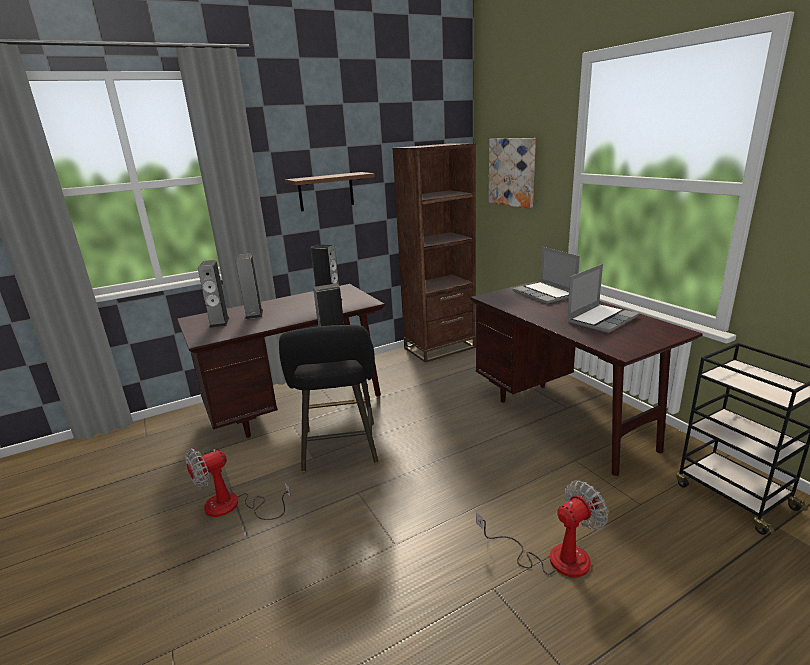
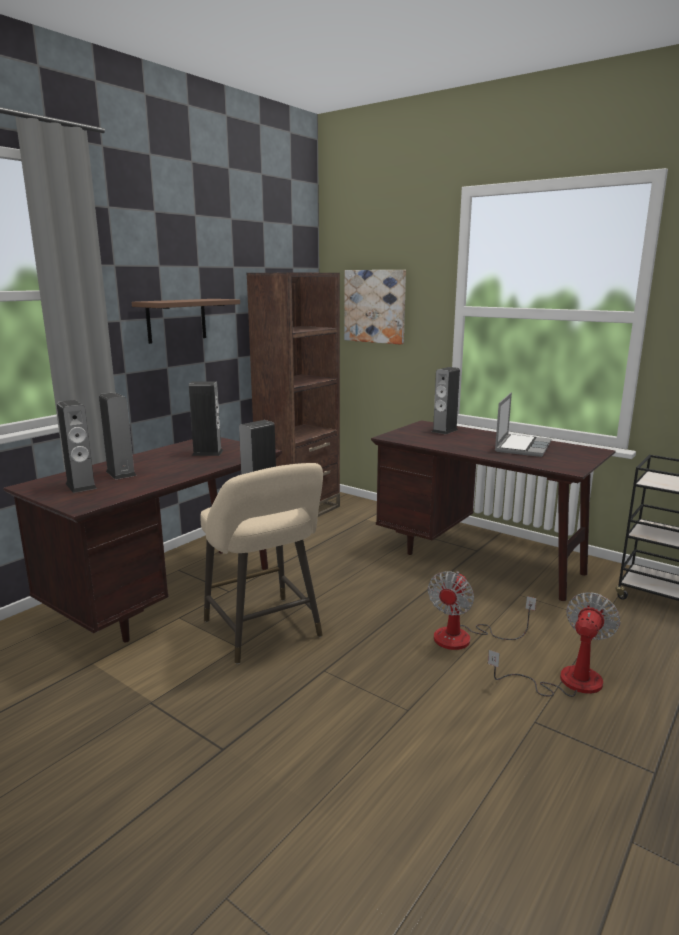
camera: 25 degrees left, 5 degrees down
fan [185,448,291,520] -> fan moved to [428,571,536,650]
black stool [279,325,378,472] -> beige stool [200,463,323,664]
laptop [512,247,580,304] -> speaker [432,367,460,434]

